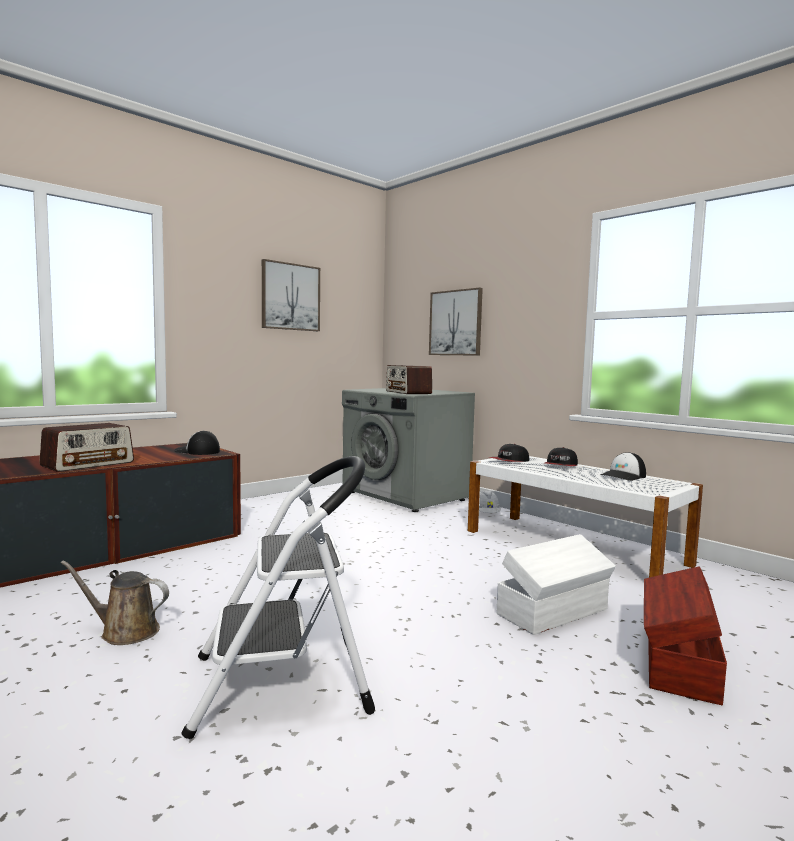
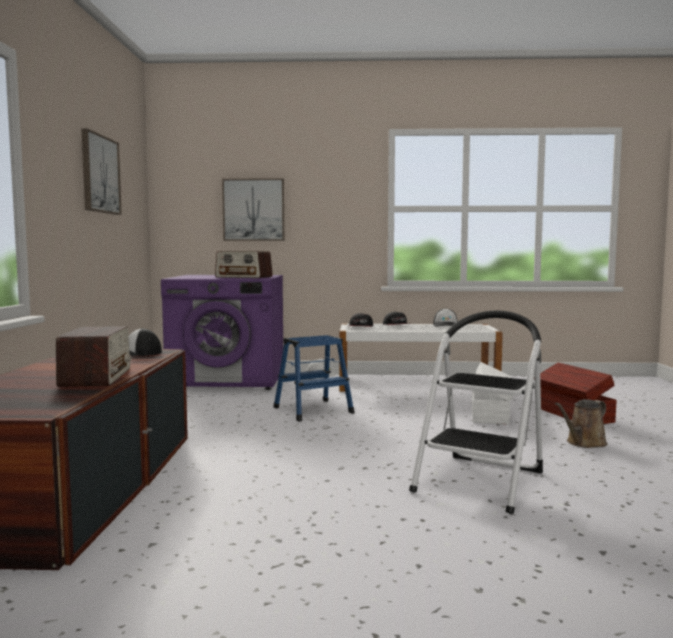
camera: 45 degrees left, 0 degrees up
brown watering can [61,561,169,645] -> brown watering can moved to [555,399,608,448]
grey washing machine [342,388,475,512] -> purple washing machine [161,275,283,390]
none -> blue step ladder [273,335,355,422]

